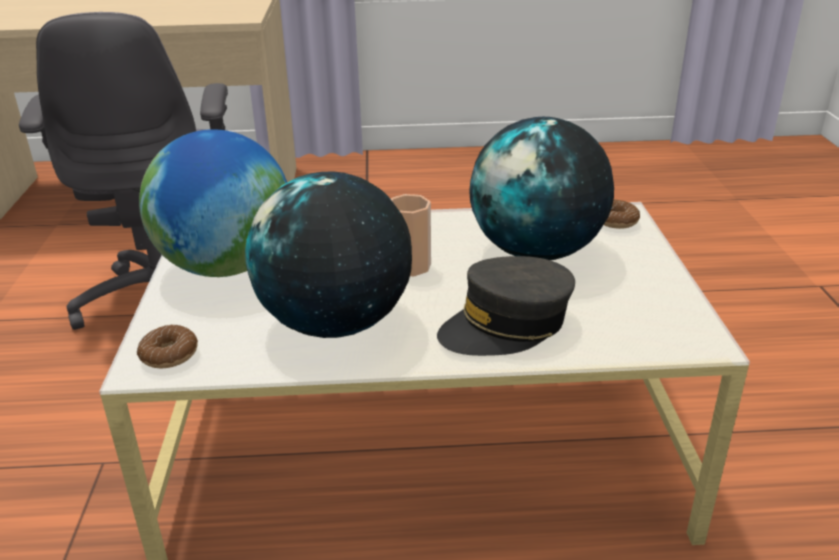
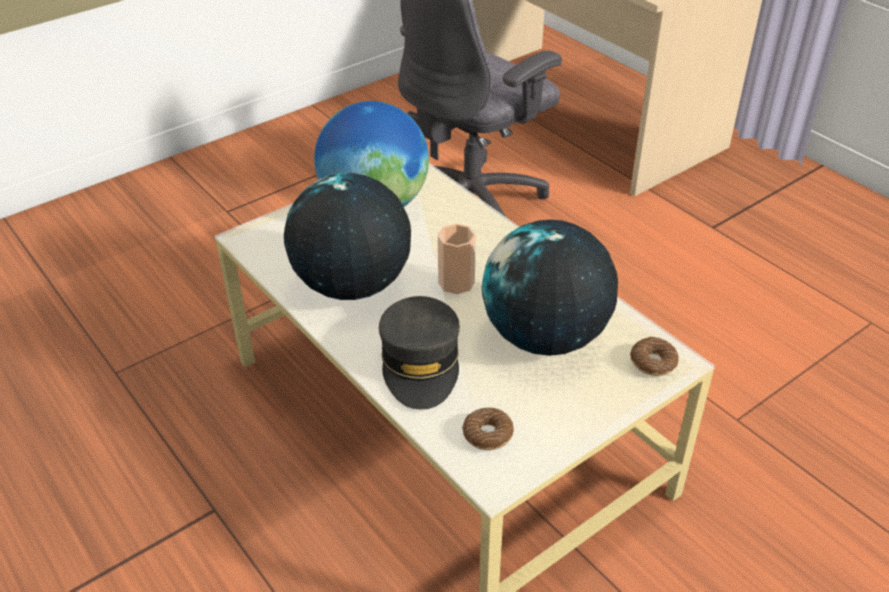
camera: 55 degrees right, 10 degrees up
donut [137,325,198,368] -> donut moved to [462,407,514,450]
grey cap [437,256,575,356] -> grey cap turned 120 degrees counterclockwise [379,296,460,409]

